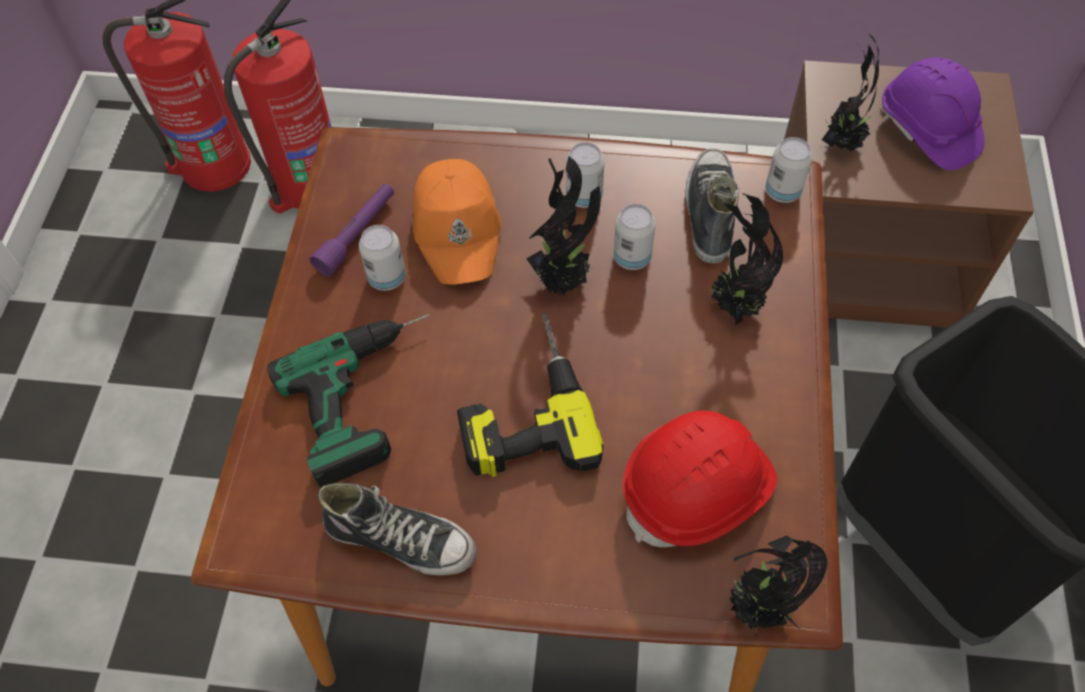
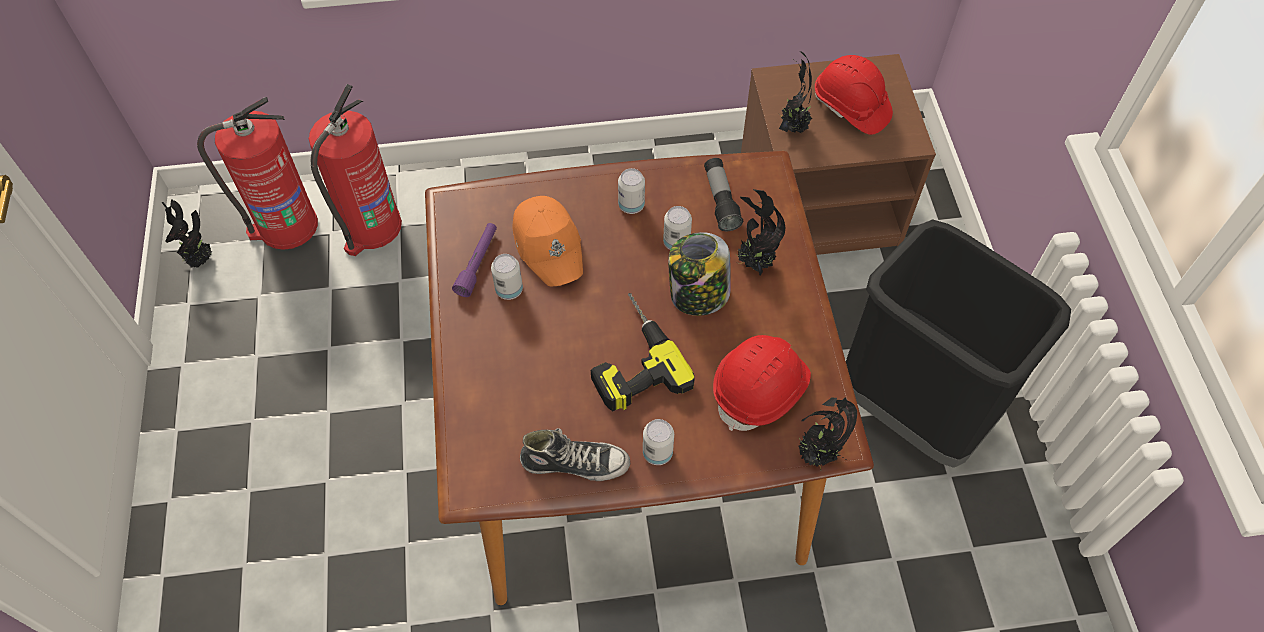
camera: 15 degrees left, 0 degrees up
power drill [267,314,430,488] -> none
potted plant [526,156,601,295] -> potted plant moved to [162,199,212,268]
shoe [685,148,740,263] -> flashlight [704,158,743,231]
can [765,137,812,203] -> can moved to [643,419,674,465]
purple hard hat [882,57,985,170] -> red hard hat [815,55,893,135]
none -> jar [668,232,731,316]

